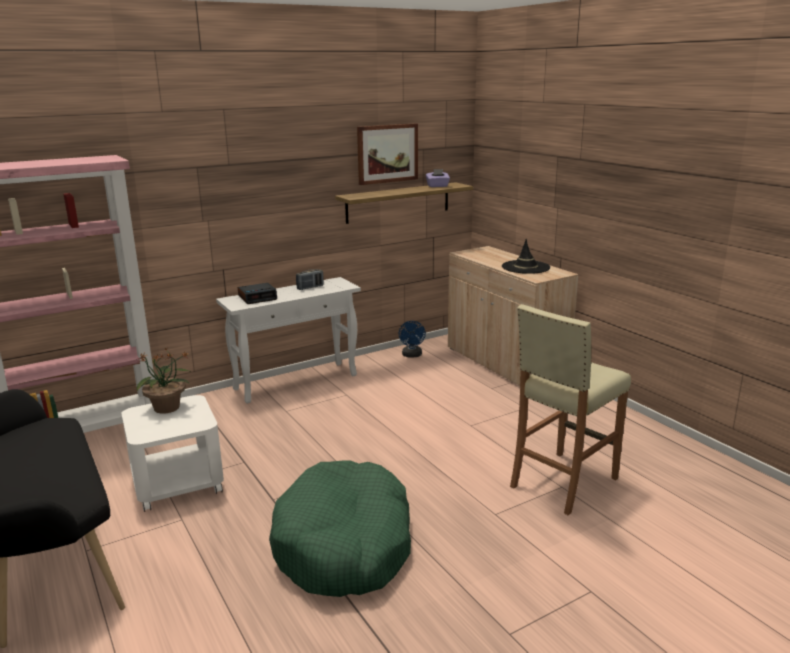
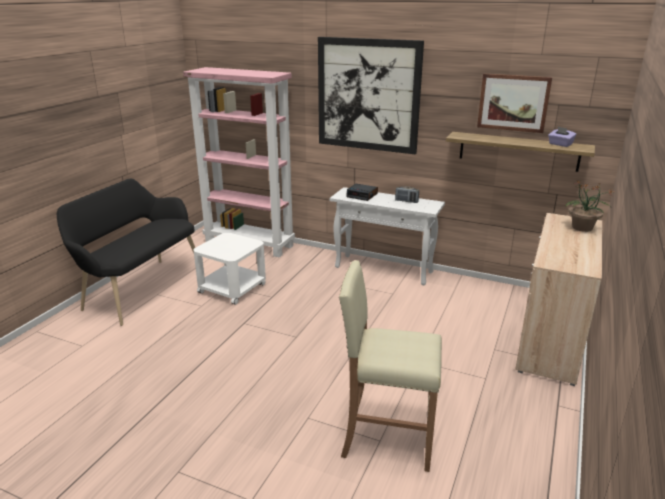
camera: 55 degrees right, 5 degrees up
potted plant [137,347,191,414] -> potted plant moved to [565,180,614,232]
green dog bed [269,460,411,597] -> none
blue fan [399,321,426,357] -> none
black hat [502,239,550,274] -> none
none -> picture [318,37,424,154]

